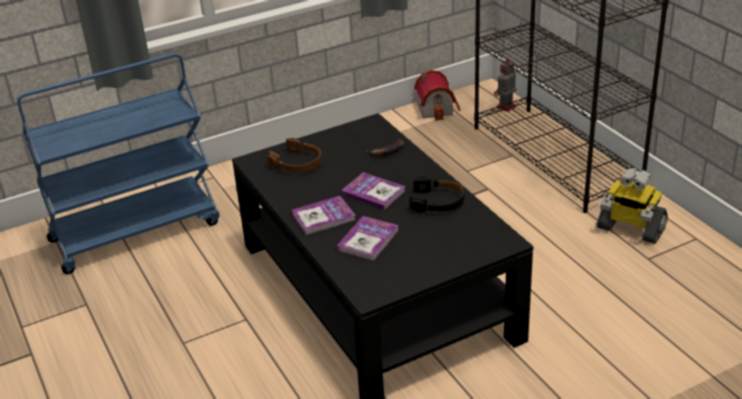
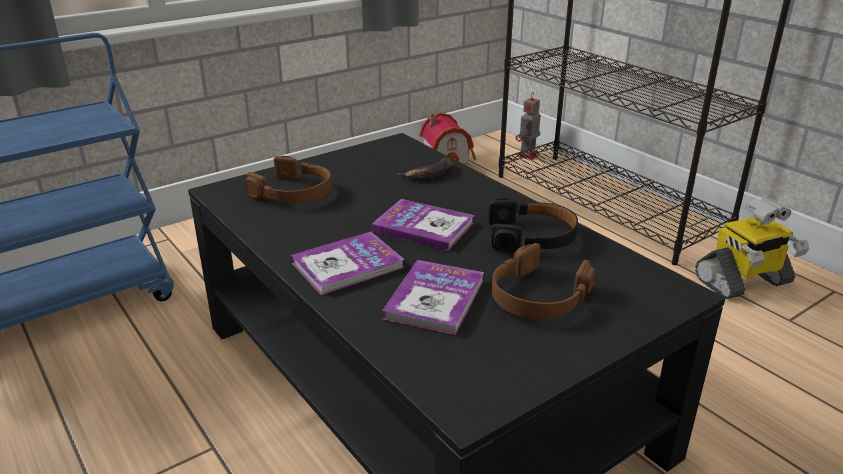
camera: 10 degrees left, 5 degrees down
toy robot [597,168,668,244] -> toy robot turned 45 degrees counterclockwise [695,197,809,299]
none -> brown headphones [492,243,596,319]

